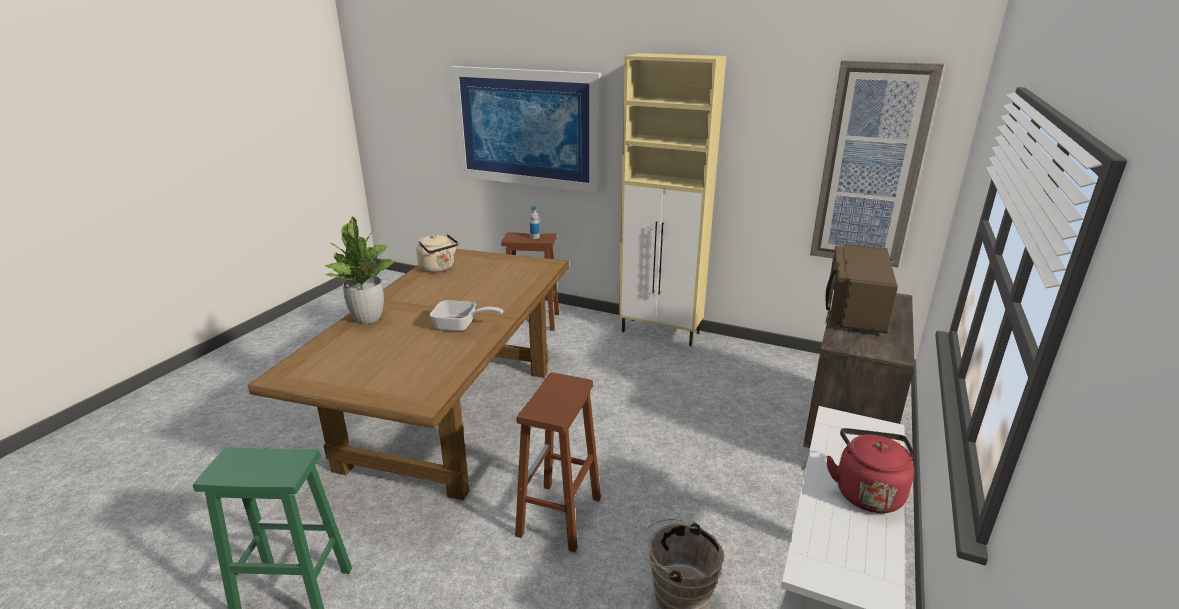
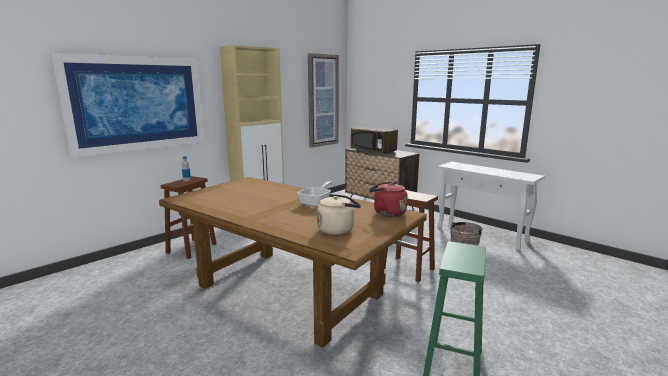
camera: 70 degrees left, 10 degrees down
potted plant [324,216,394,324] -> none
beige kettle [416,234,458,272] -> beige kettle moved to [317,194,361,235]
red kettle [826,428,914,513] -> red kettle moved to [369,181,408,217]

